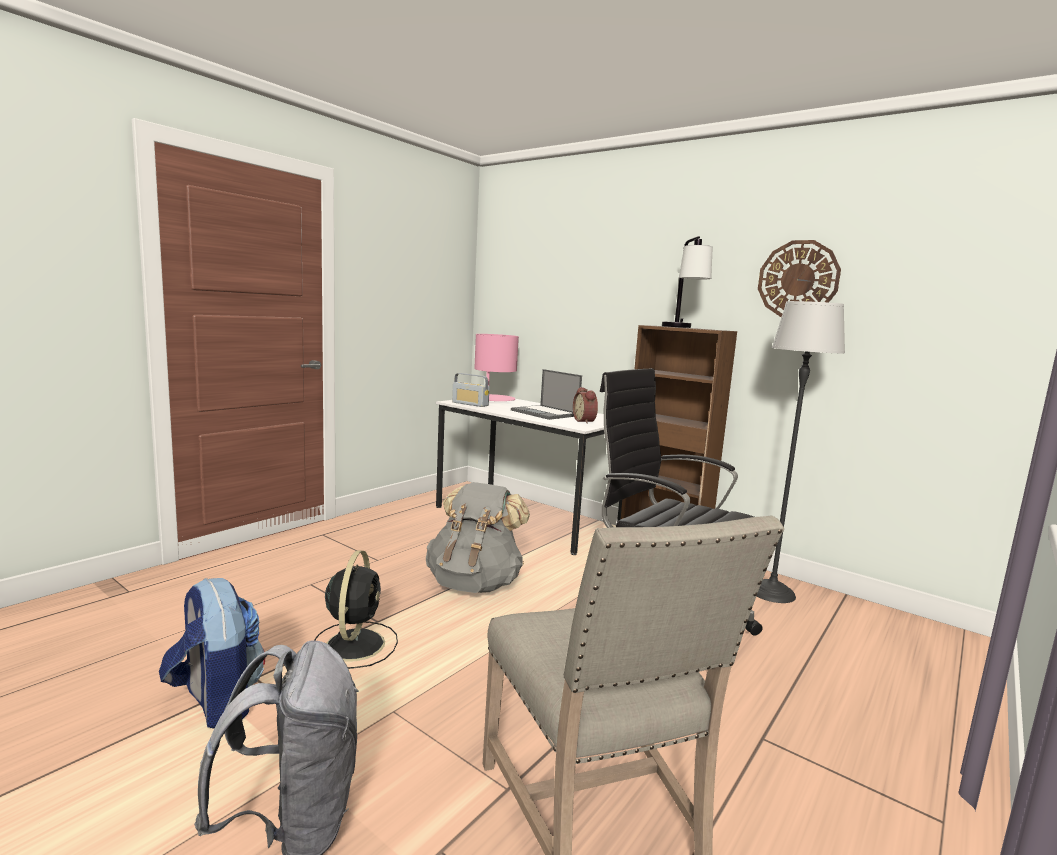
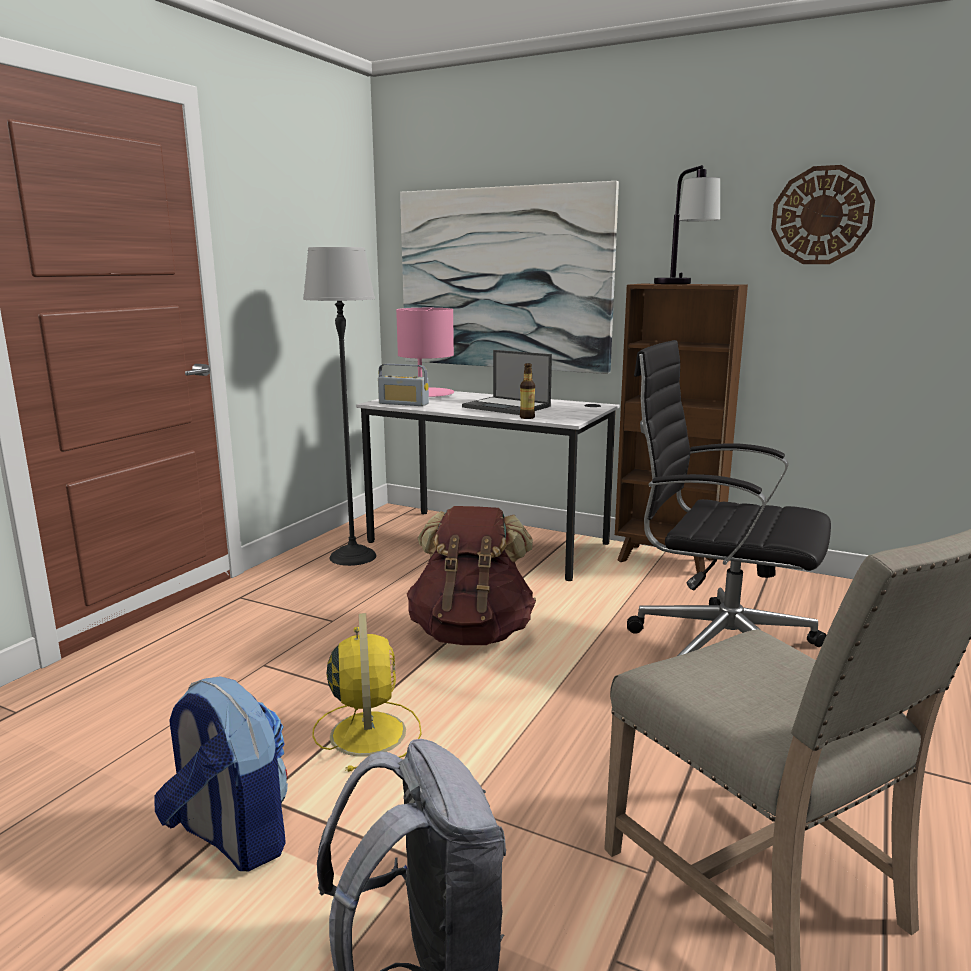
camera: 10 degrees left, 5 degrees up
black fan [314,550,398,669] -> yellow fan [312,613,421,772]
grey backpack [426,482,530,593] -> brown backpack [407,506,536,645]
alarm clock [573,387,598,424] -> none
floor lamp [757,301,845,603] -> floor lamp moved to [303,247,377,566]
none -> picture [400,181,619,374]
none -> bottle [520,363,535,419]

